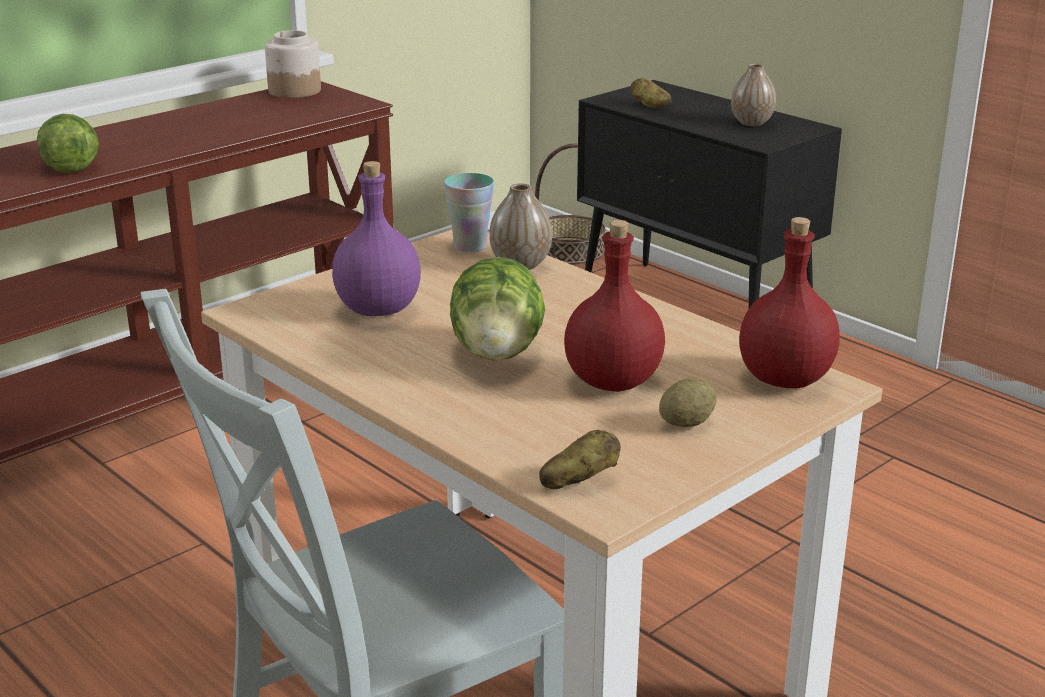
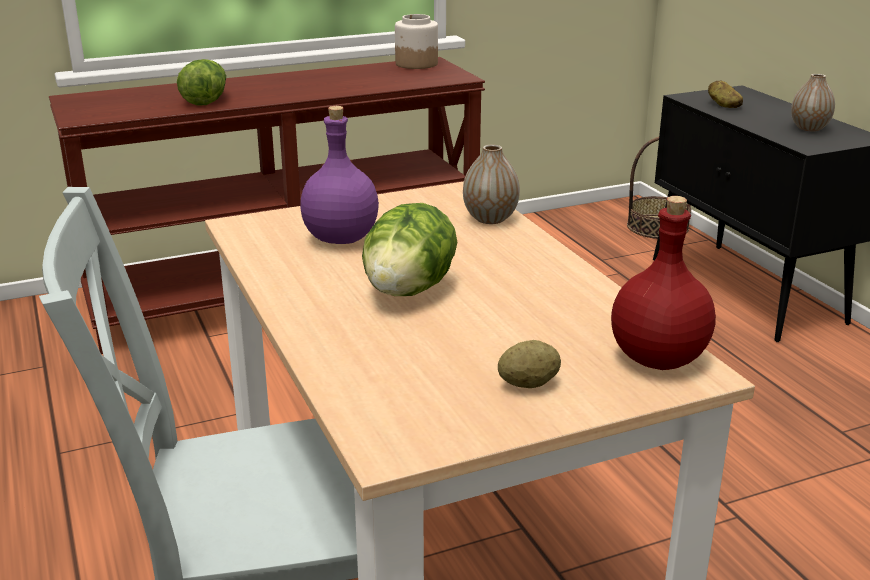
camera: 20 degrees right, 0 degrees up
cup [444,173,494,252] -> none
potato [539,430,621,489] -> none
red bottle [564,220,665,392] -> none

